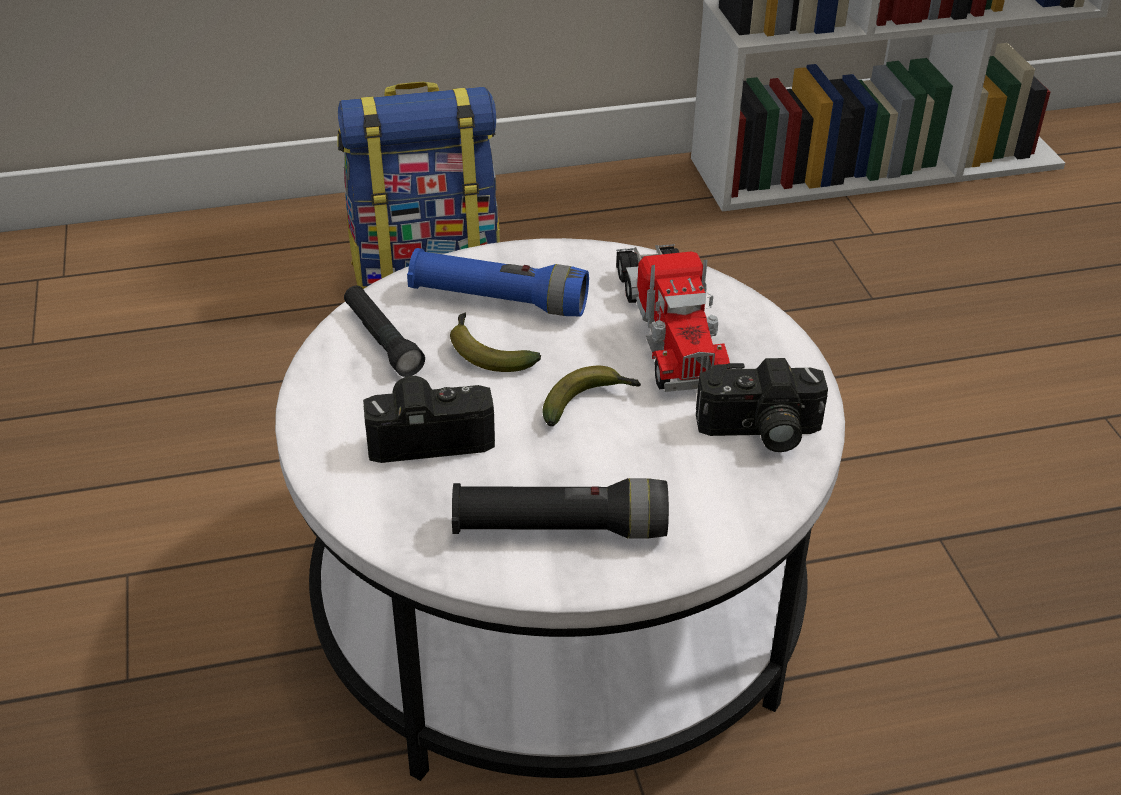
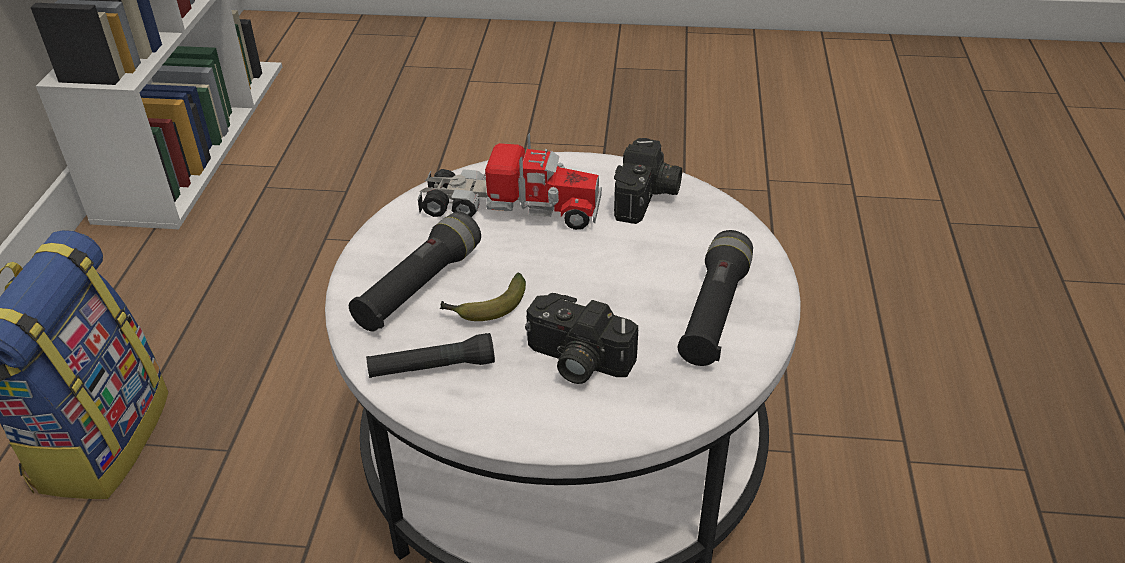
camera: 70 degrees left, 0 degrees up
camera [363,376,495,463] -> camera turned 75 degrees counterclockwise [525,293,638,384]
blue flashlight [407,248,589,316] -> black flashlight [349,211,481,331]
banana [542,366,641,426] -> none

